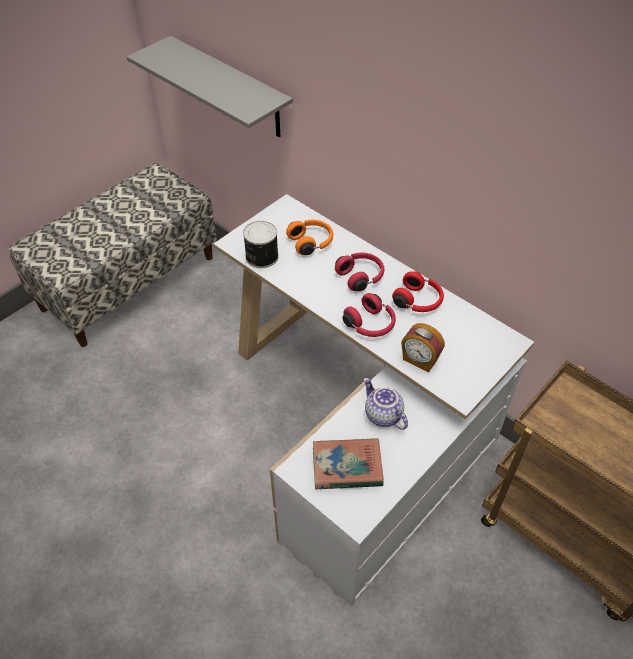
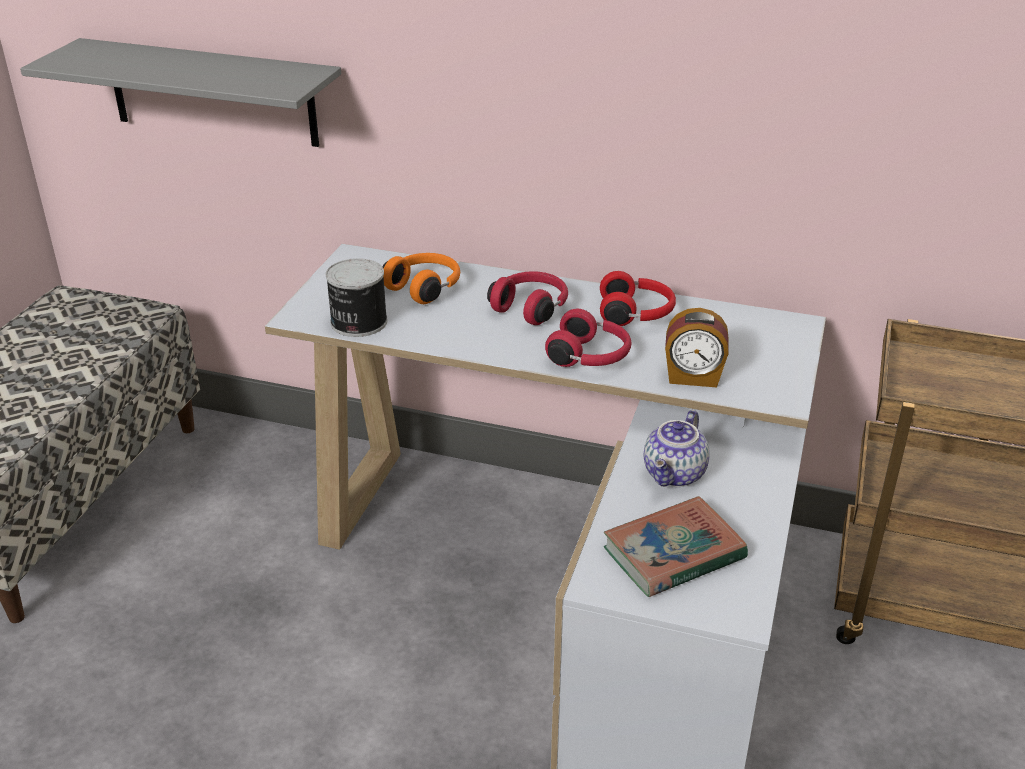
camera: 25 degrees left, 15 degrees down
teapot [364,378,408,430] -> teapot turned 90 degrees counterclockwise [644,410,710,487]

